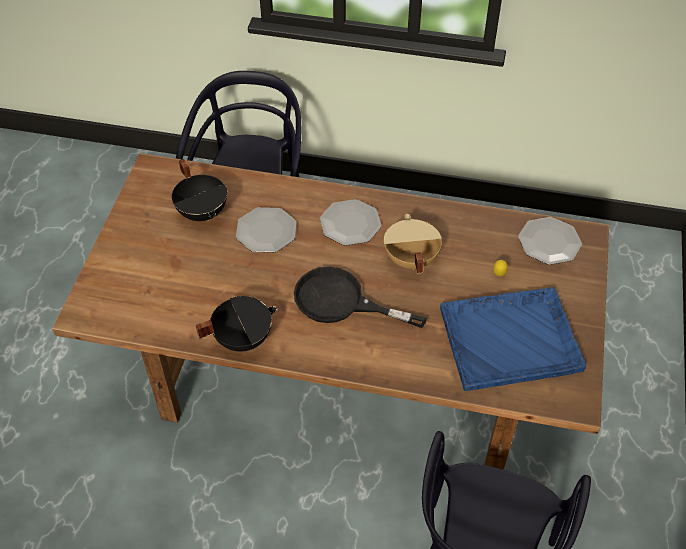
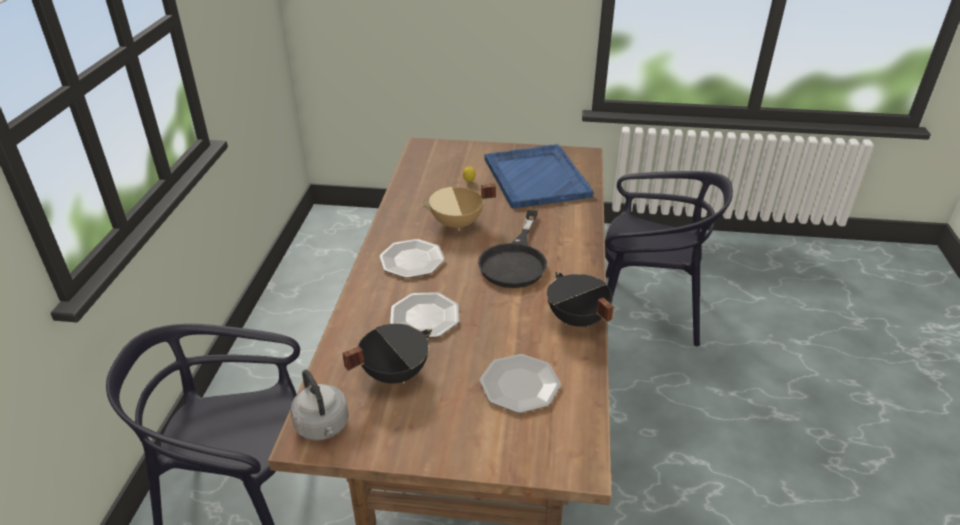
camera: 95 degrees left, 15 degrees down
plate [518,217,582,265] -> plate moved to [480,354,561,413]
none -> grey kettle [290,369,349,440]

